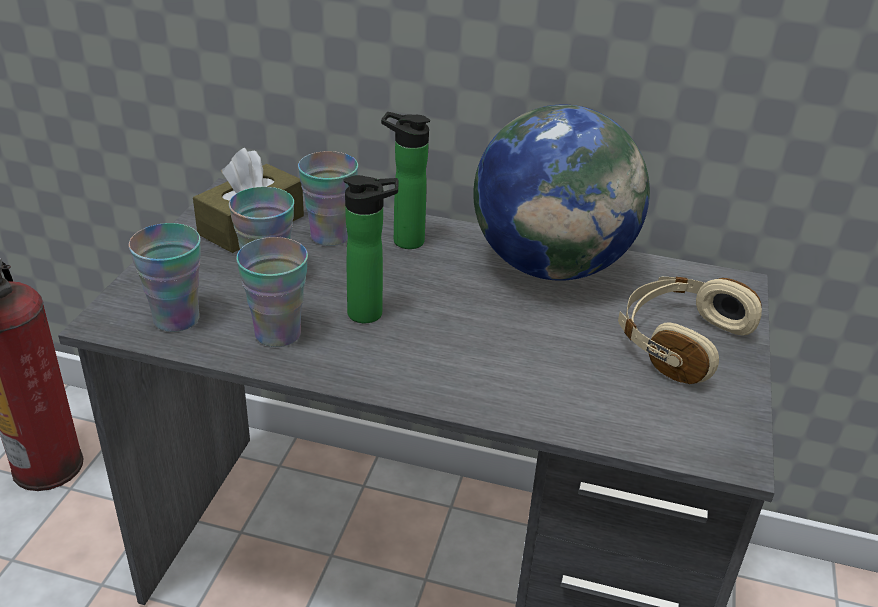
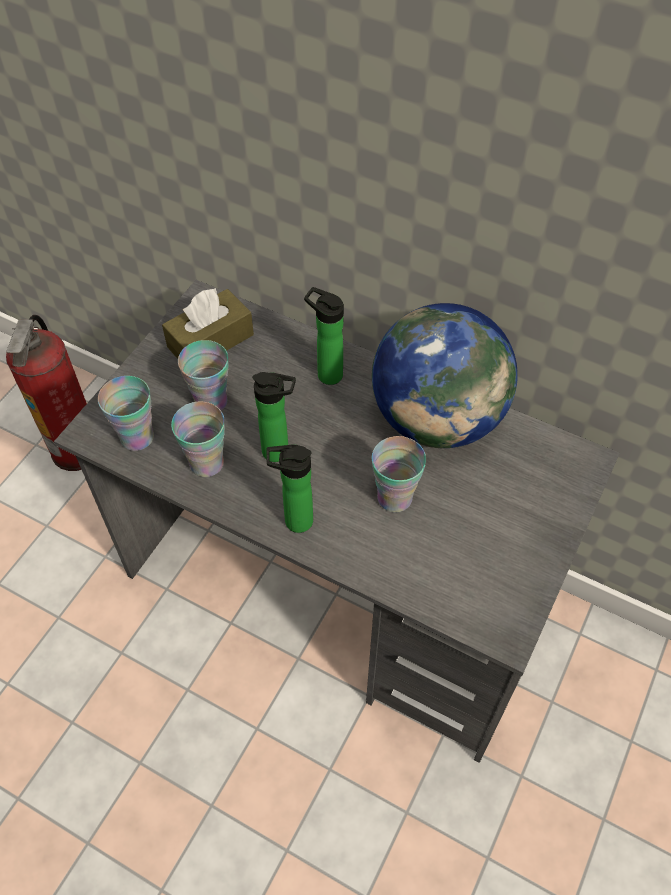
camera: 15 degrees right, 20 degrees up
cup [298,151,358,246] -> cup moved to [372,436,426,512]
beige headphones [618,277,762,384] -> none
none -> bottle [266,445,313,533]

